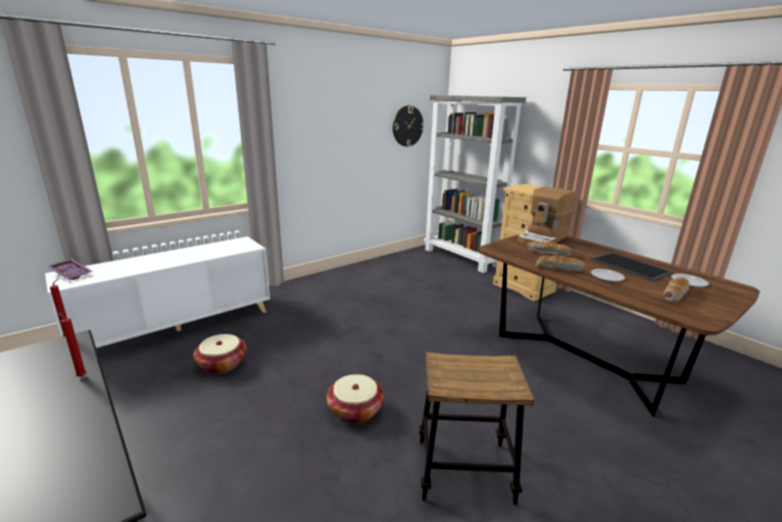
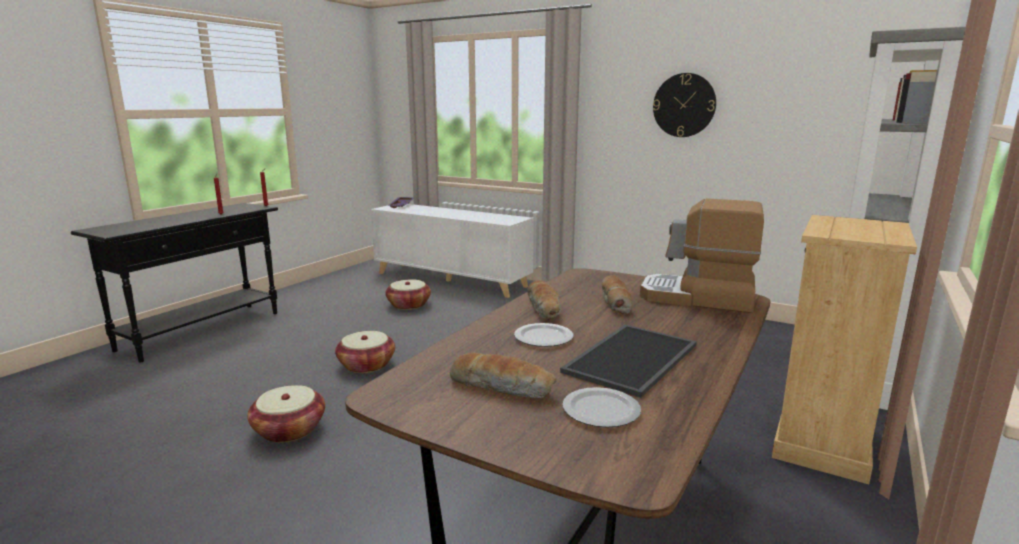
camera: 70 degrees right, 5 degrees down
wall clock [393,106,424,147] -> wall clock moved to [653,73,716,137]
stool [419,352,534,505] -> basket [247,385,325,443]

